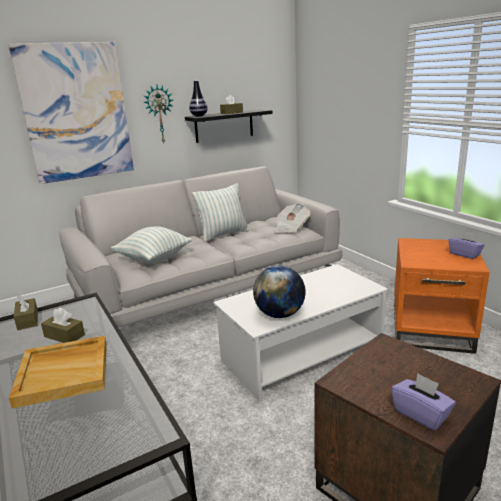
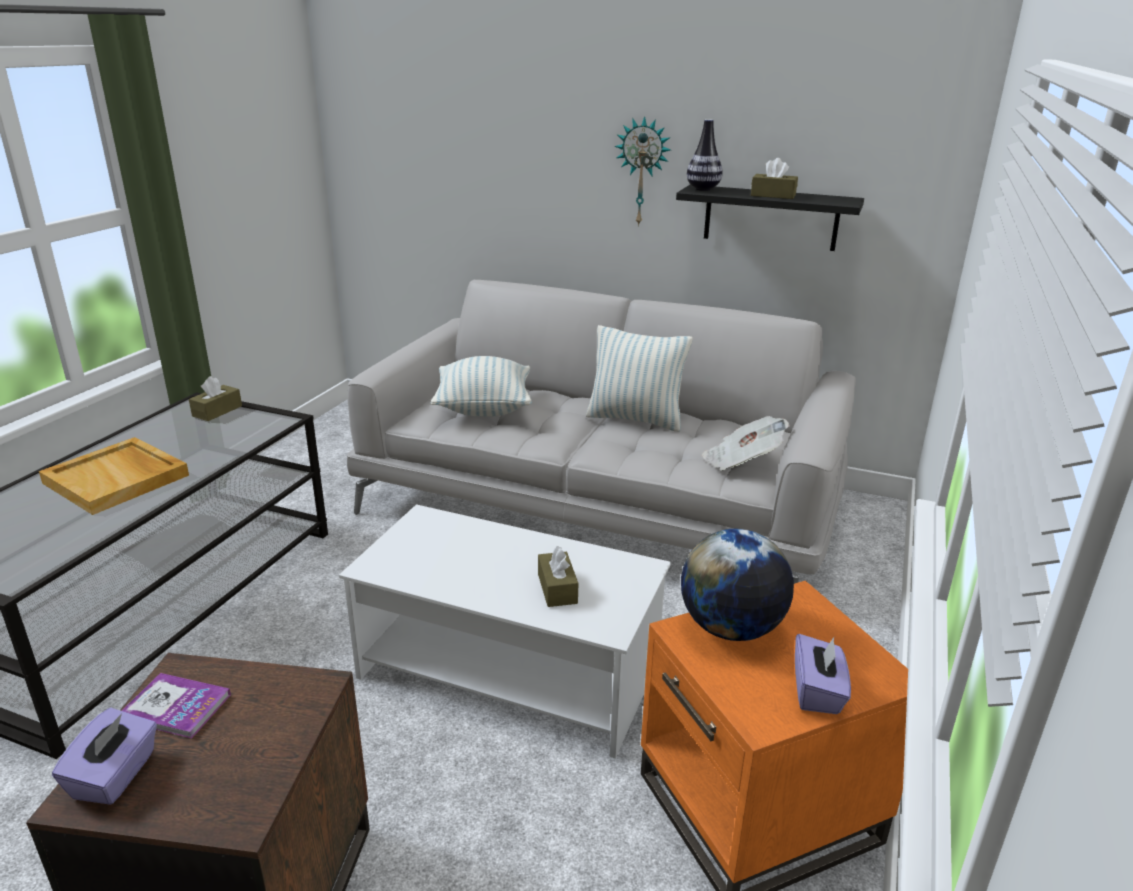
camera: 50 degrees right, 5 degrees up
picture [8,42,134,184] -> none
brown tissue box [41,308,85,343] -> brown tissue box moved to [538,546,578,607]
globe [253,266,306,318] -> globe moved to [681,529,794,641]
none -> book [121,673,231,738]

